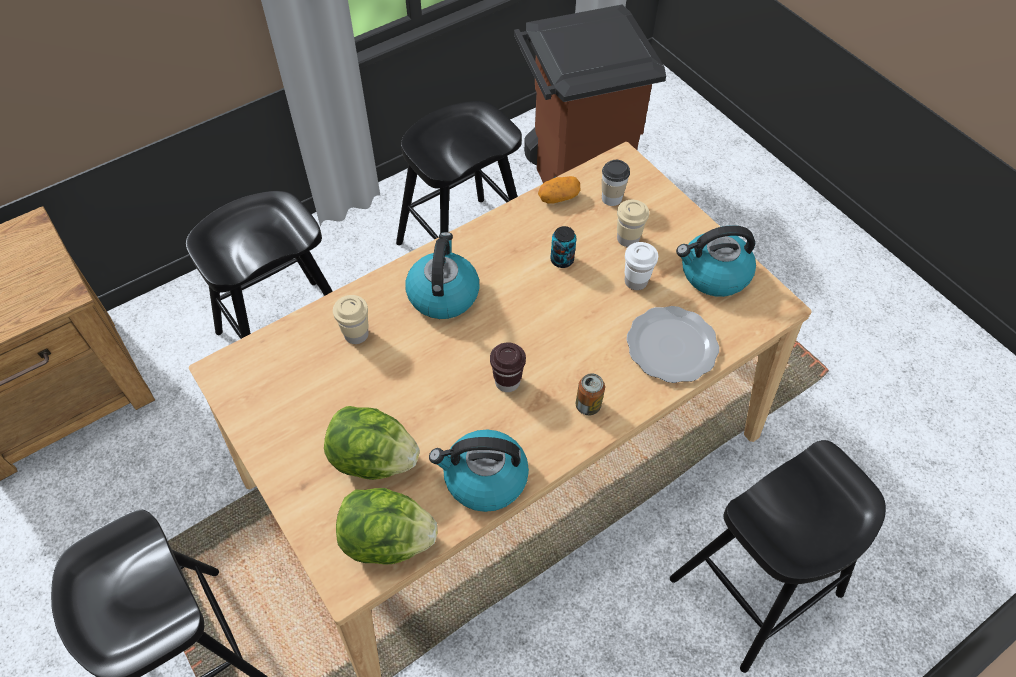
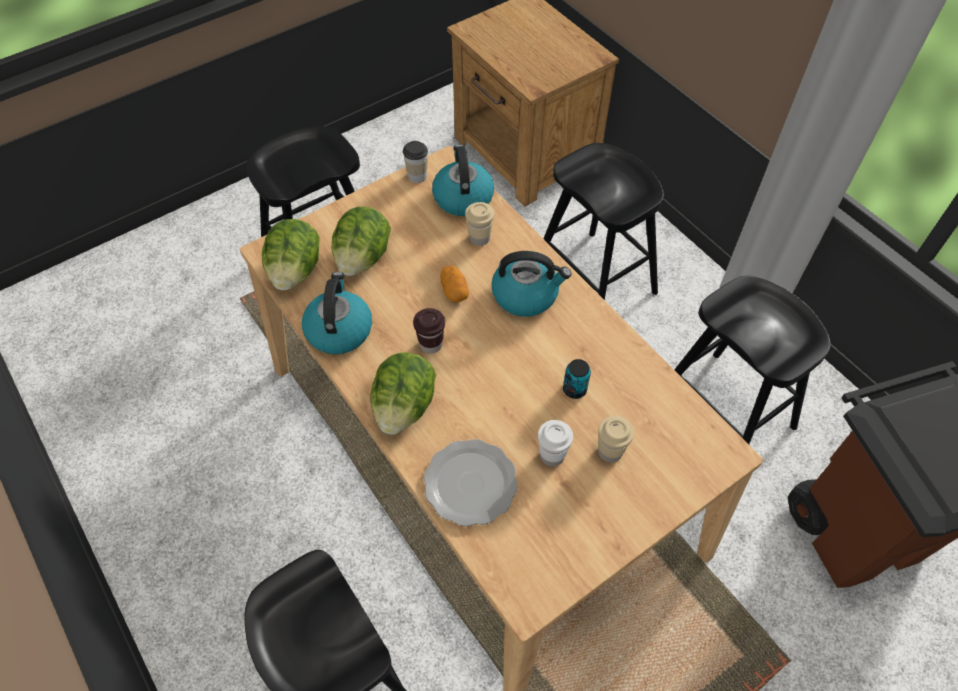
camera: 90 degrees right, 0 degrees up
potato [538,176,581,204] -> potato moved to [440,266,469,303]
can [576,373,605,415] -> lettuce [370,352,436,435]
cup [602,160,630,206] -> cup moved to [403,141,428,183]
kettle [676,225,756,297] -> kettle moved to [432,145,494,216]

